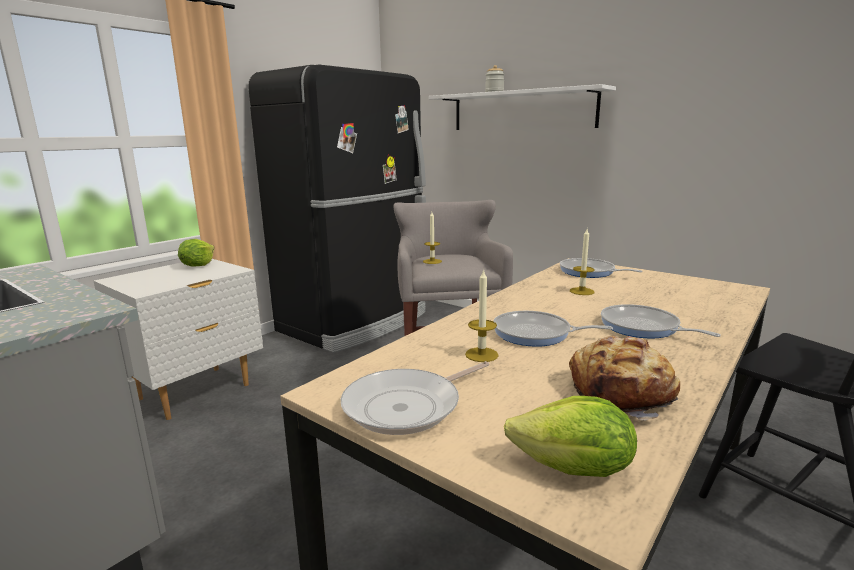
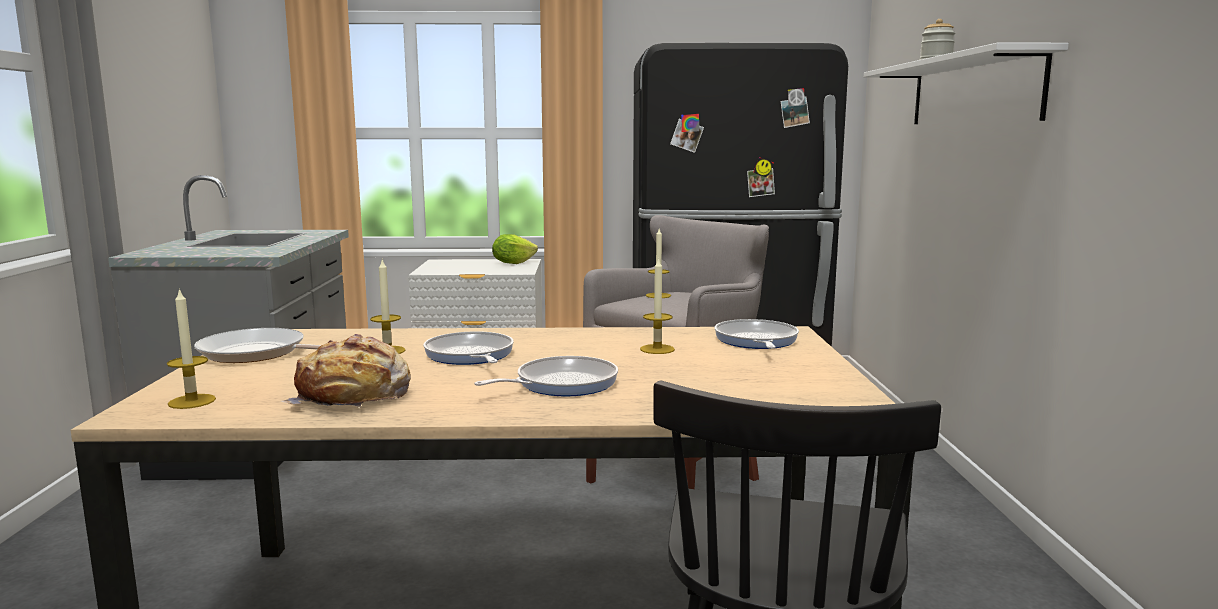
camera: 50 degrees right, 5 degrees down
lettuce [504,396,637,477] -> candle [167,288,216,409]
frying pan [601,304,721,338] -> frying pan turned 45 degrees clockwise [474,356,618,396]

